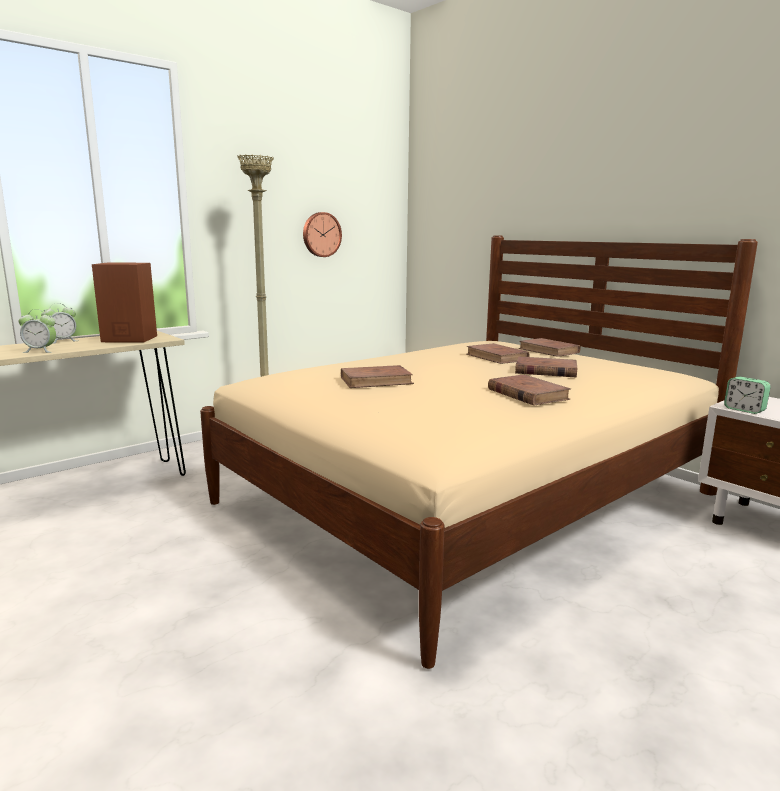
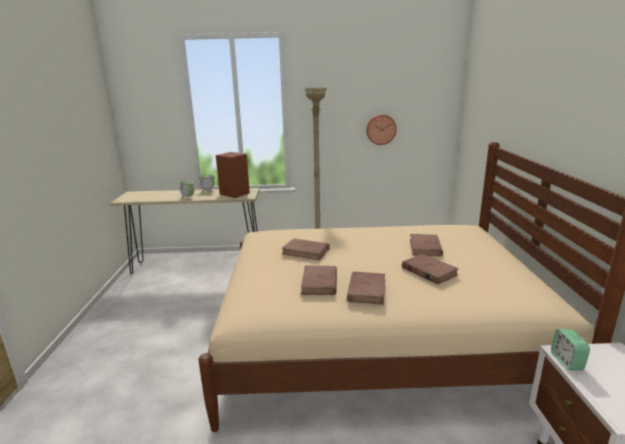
camera: 40 degrees right, 5 degrees up
brown book [519,338,581,357] -> brown book moved to [301,266,337,295]

